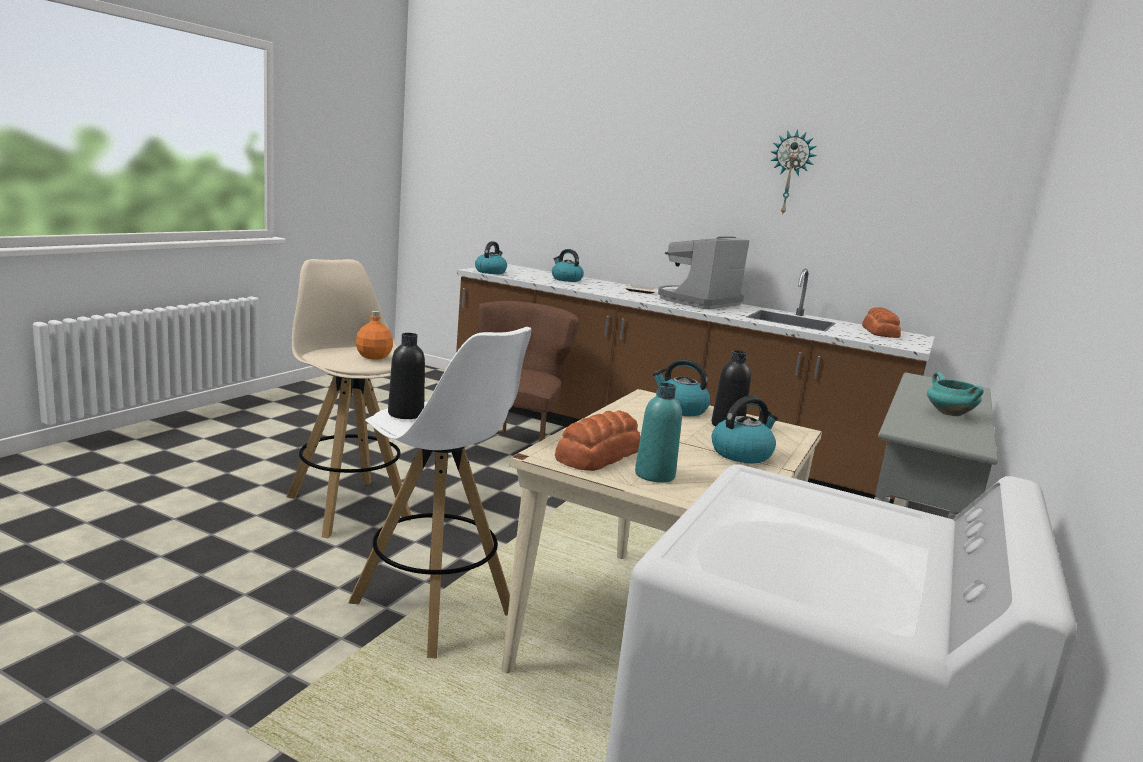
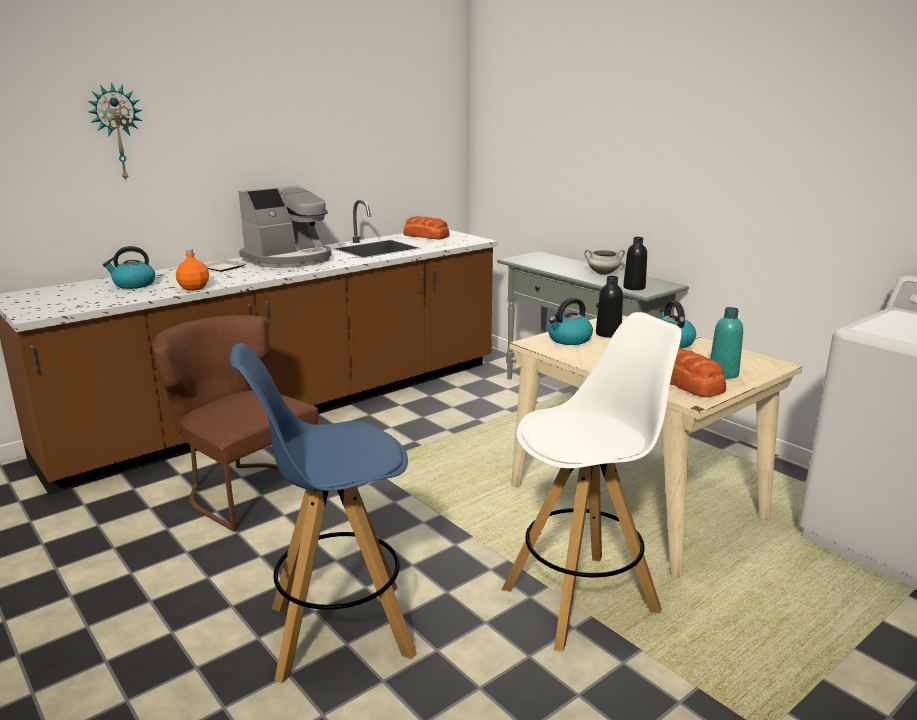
camera: 65 degrees left, 5 degrees up
beige stool [287,259,411,539] -> blue stool [229,343,417,683]
orange bottle [356,311,393,360] -> orange bottle moved to [176,249,209,291]
black bottle [388,333,425,419] -> black bottle moved to [623,237,647,290]
kettle [475,241,507,274] -> none
coffee machine [658,237,750,309] -> coffee machine turned 105 degrees counterclockwise [238,185,332,268]
wall clock [771,129,817,216] -> wall clock moved to [88,82,143,180]
turquoise cooking pot [927,372,984,416] -> white cooking pot [584,249,625,275]

